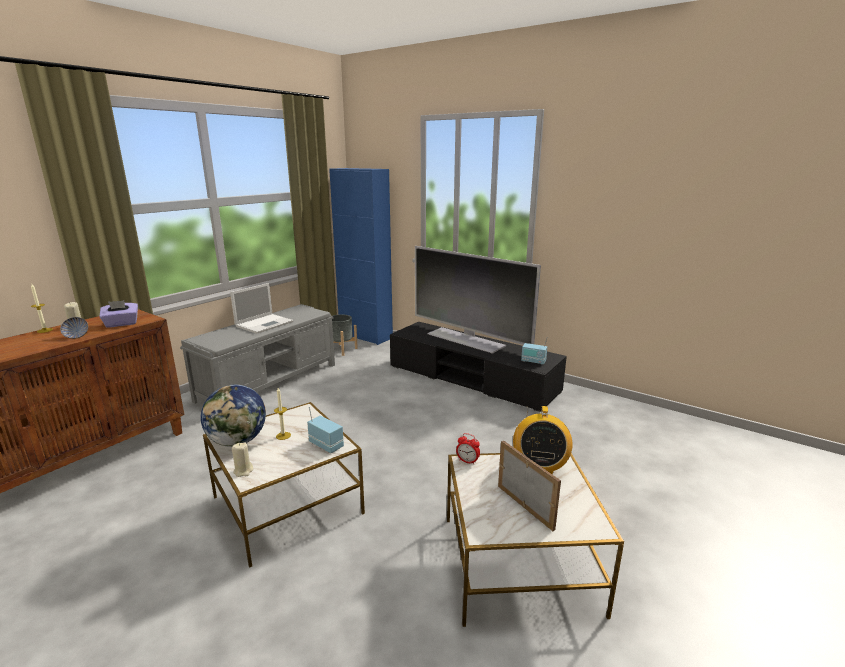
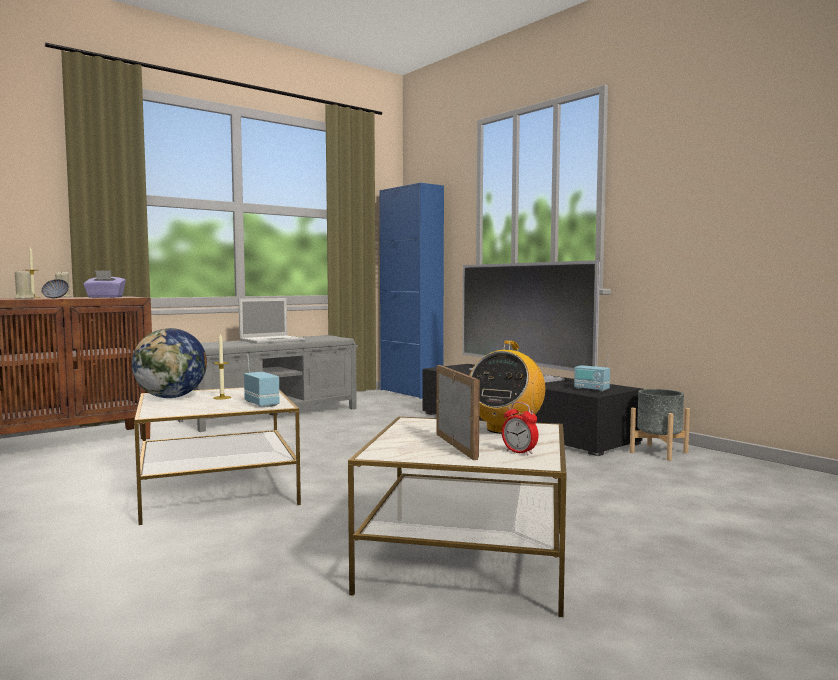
camera: 15 degrees right, 15 degrees down
beige candle [232,443,253,477] -> beige candle moved to [14,269,34,299]
grey planter [332,314,358,356] -> grey planter moved to [630,389,690,461]
alarm clock [456,433,480,465] -> alarm clock moved to [502,402,539,455]

